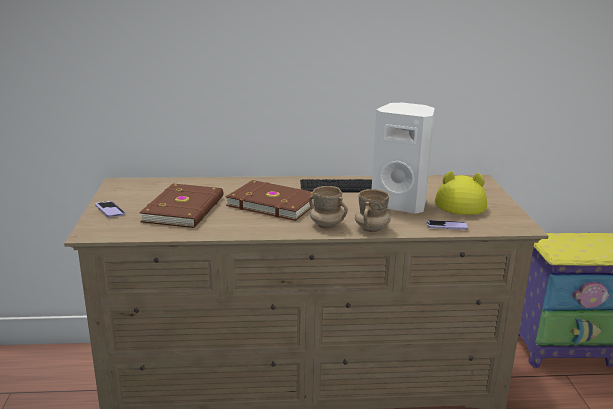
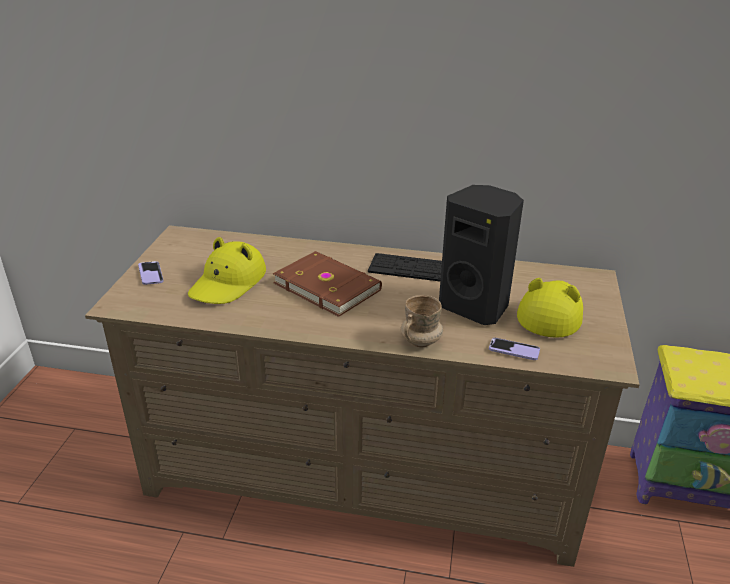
camera: 15 degrees right, 10 degrees up
brown book [139,184,223,228] -> yellow hat [188,237,266,304]
beige mug [309,186,348,229] -> none
white speaker [372,103,435,214] -> black speaker [439,185,524,325]

